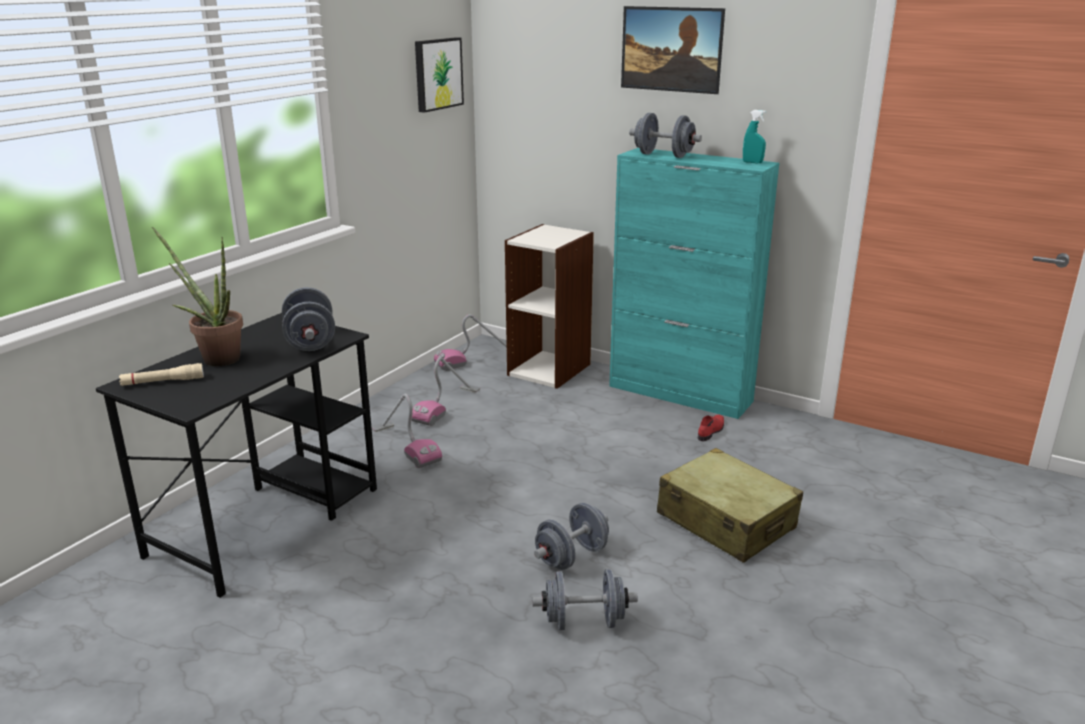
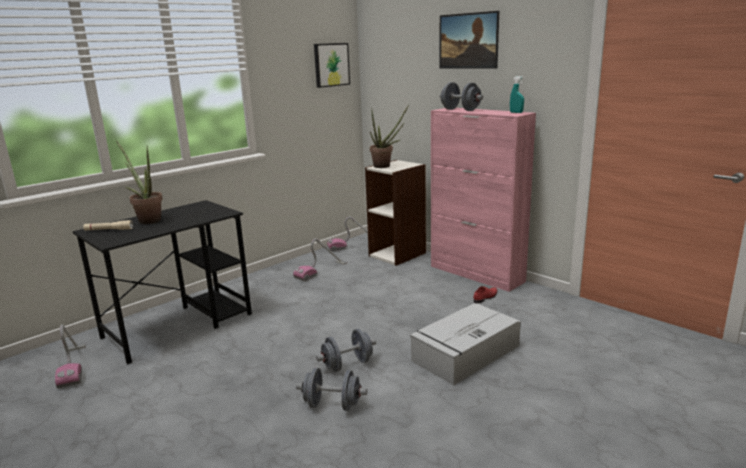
camera: 15 degrees right, 5 degrees down
grey dumbbell [282,287,335,351] -> none
vacuum cleaner [371,393,442,468] -> vacuum cleaner moved to [55,325,86,388]
turquoise cabinet [609,148,779,419] -> pink cabinet [431,108,536,292]
beige suitcase [657,448,803,563] -> grey storage box [410,303,521,385]
none -> potted plant [370,105,409,168]

